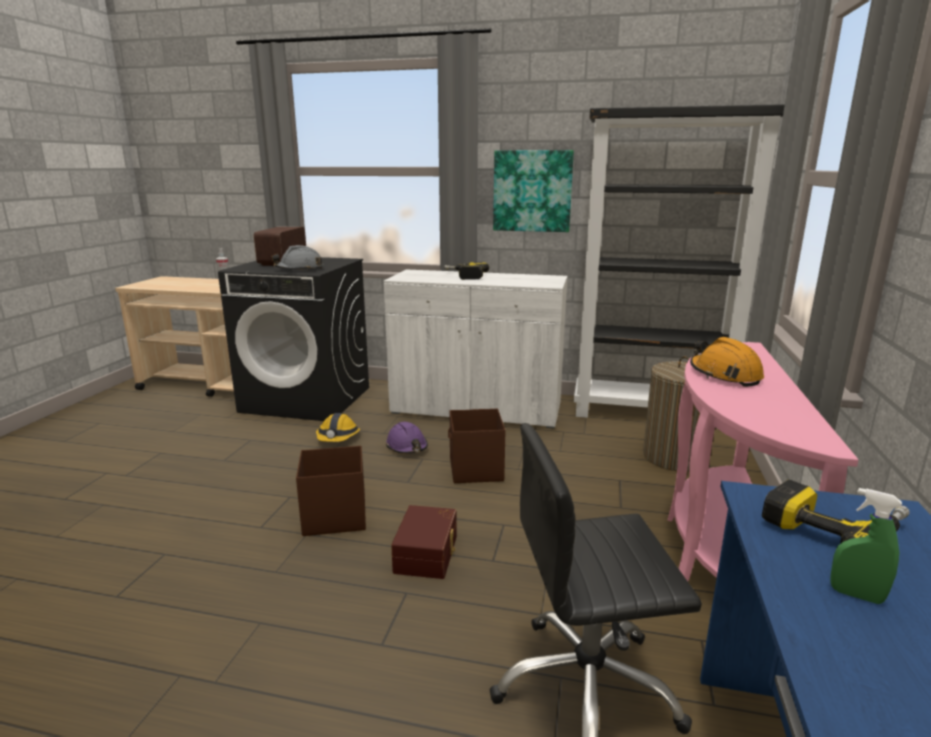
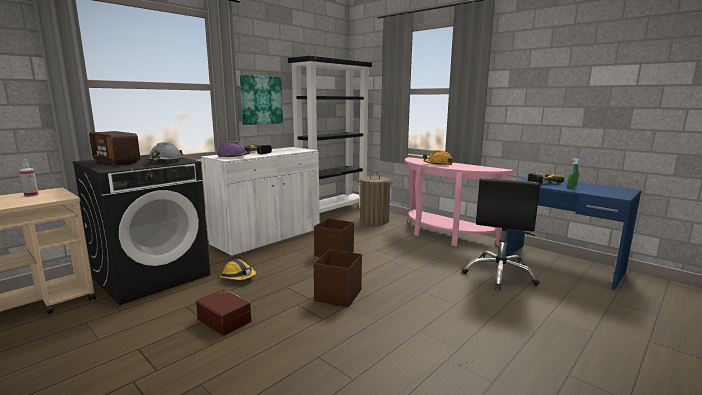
camera: 60 degrees left, 5 degrees down
purple hard hat [386,422,428,454] -> purple hard hat moved to [218,141,251,157]
brown storage box [391,505,457,579] -> brown storage box moved to [196,289,251,336]

